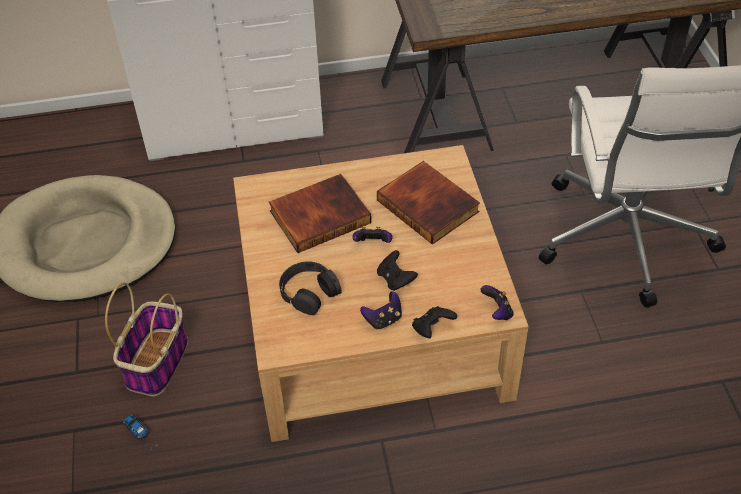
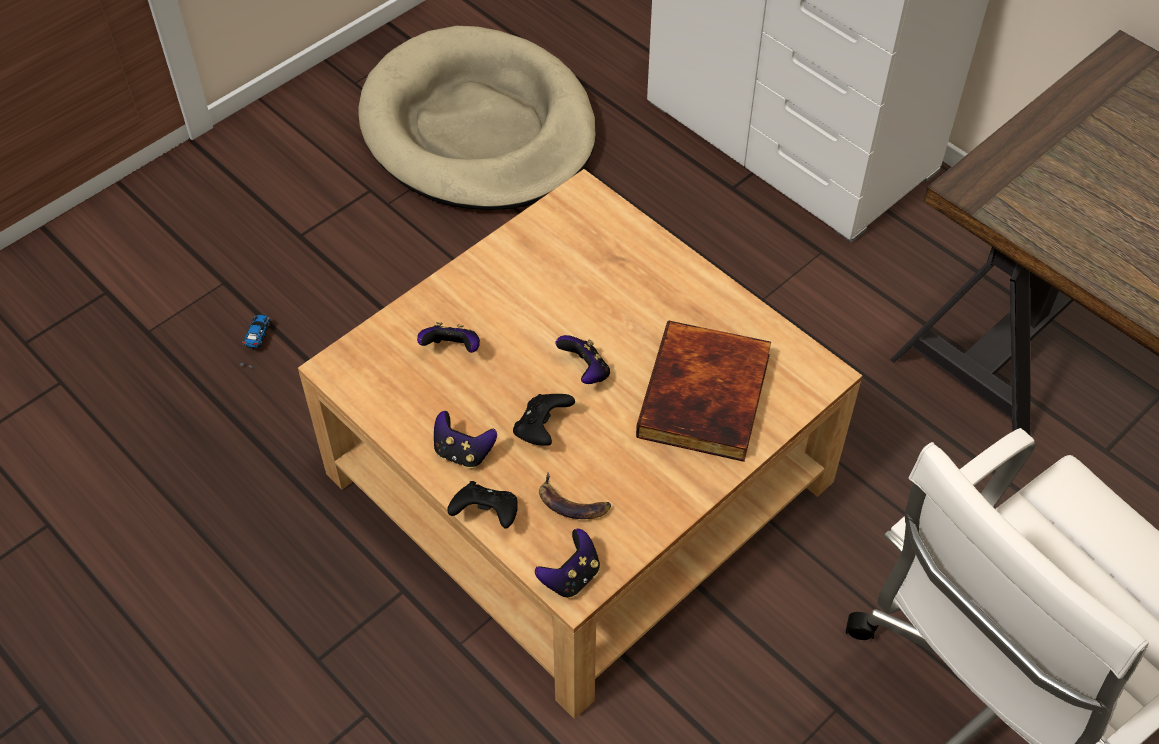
camera: 55 degrees right, 5 degrees up
basket [105,282,188,396] -> none
book [269,174,371,253] -> none
black headphones [279,261,341,315] -> game controller [417,322,480,353]
none -> banana [539,472,611,519]

